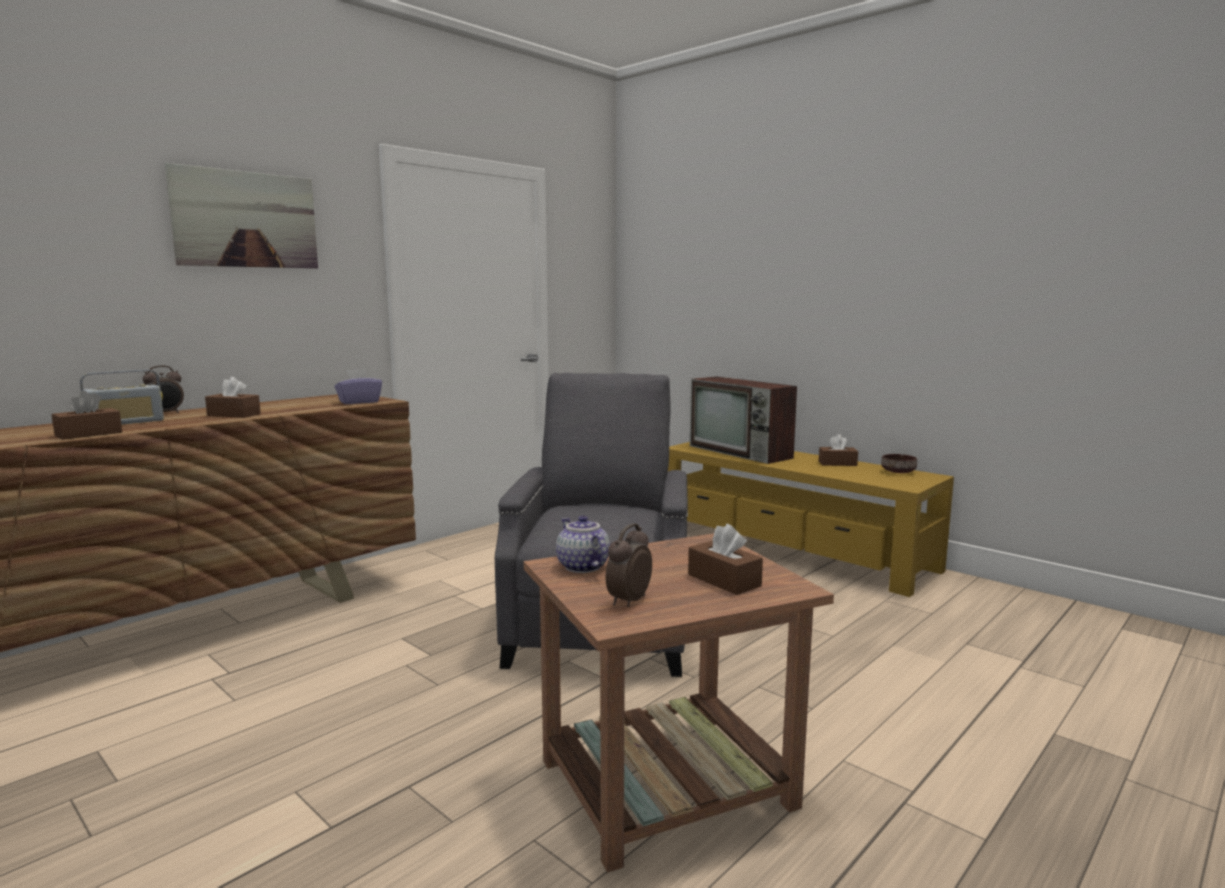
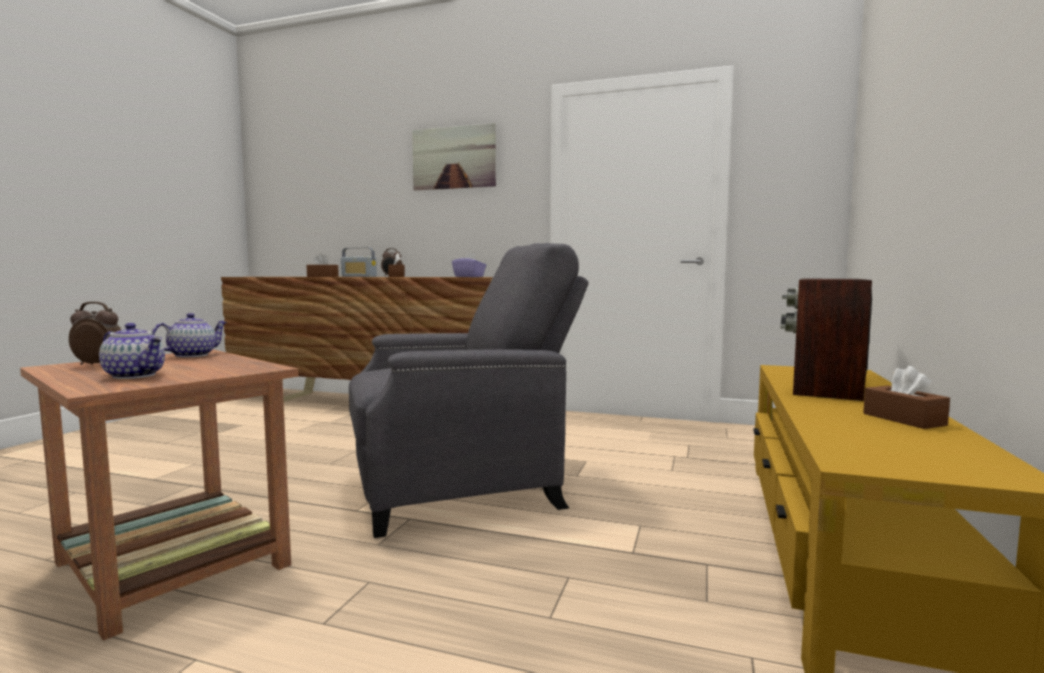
camera: 65 degrees right, 5 degrees down
brown tissue box [688,524,763,595] -> teapot [99,323,165,379]
brown bowl [881,454,917,473] -> none

